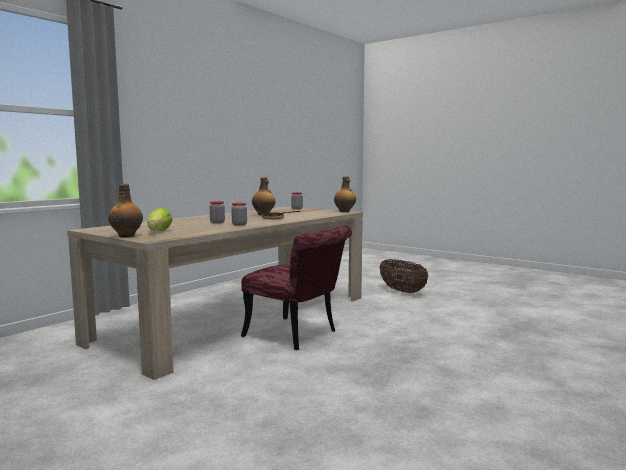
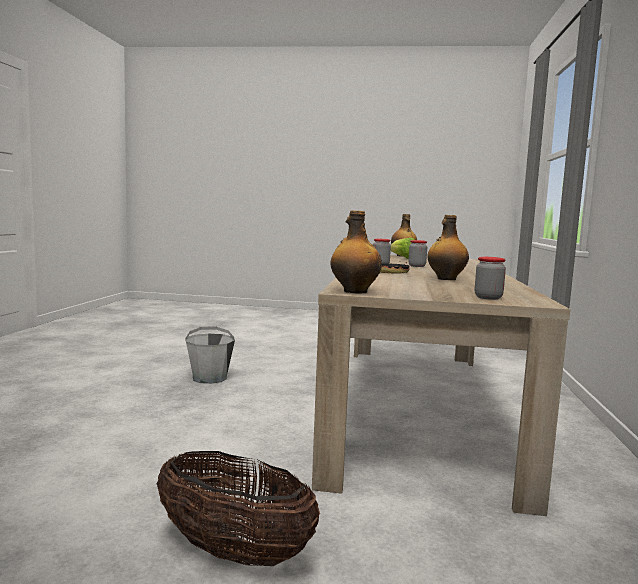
camera: 150 degrees right, 0 degrees up
red chair [241,226,352,350] -> none
none -> grey bucket [185,326,235,384]

